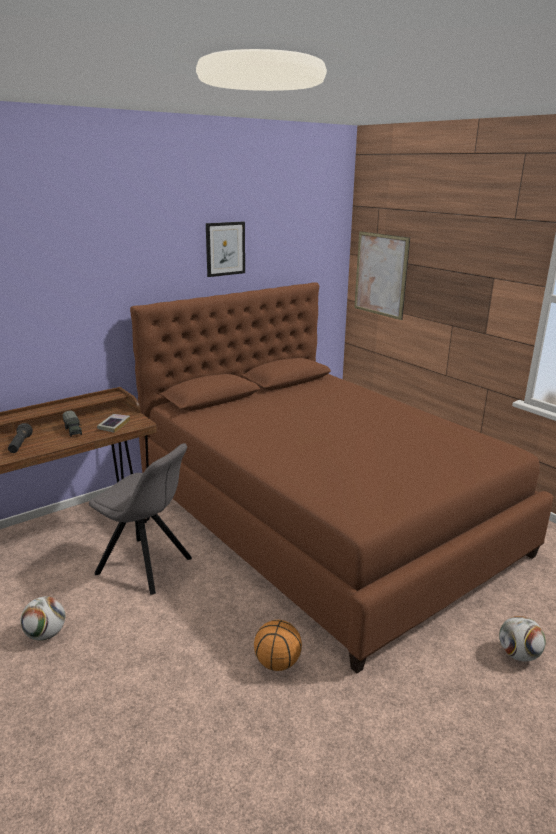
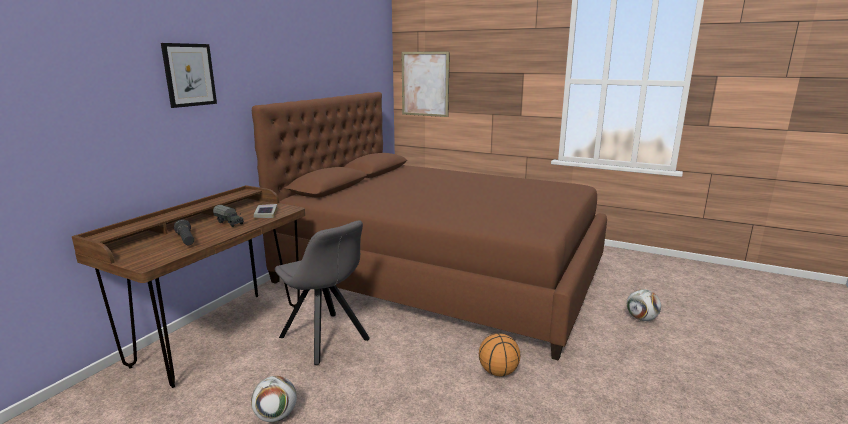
camera: 25 degrees left, 5 degrees down
grey chair [89,443,192,595] -> grey chair turned 45 degrees clockwise [275,220,370,365]
picture [206,221,245,277] -> picture moved to [161,43,217,108]

